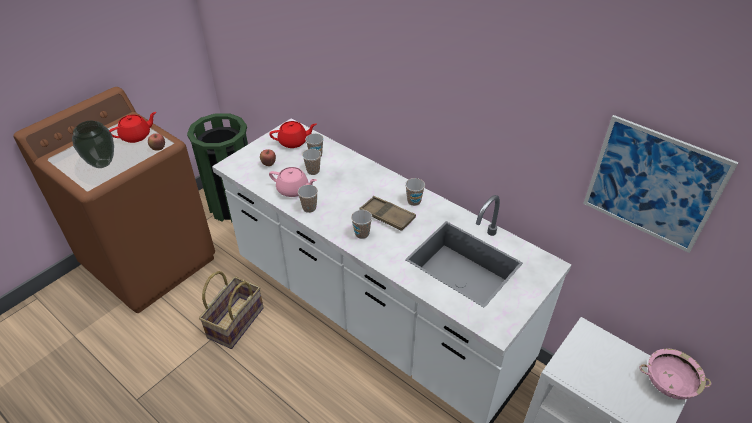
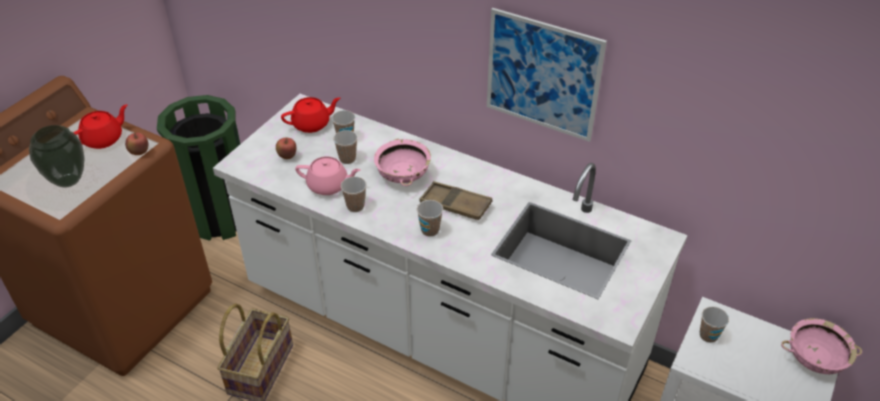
camera: 10 degrees left, 0 degrees up
cup [405,178,425,206] -> cup moved to [700,307,729,343]
picture [583,115,739,253] -> picture moved to [487,8,607,142]
none -> pink bowl [374,139,431,186]

